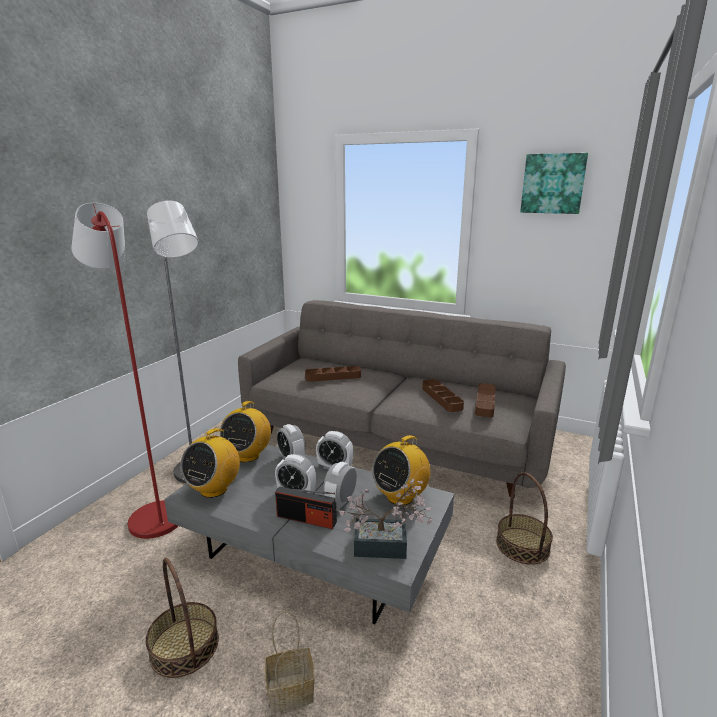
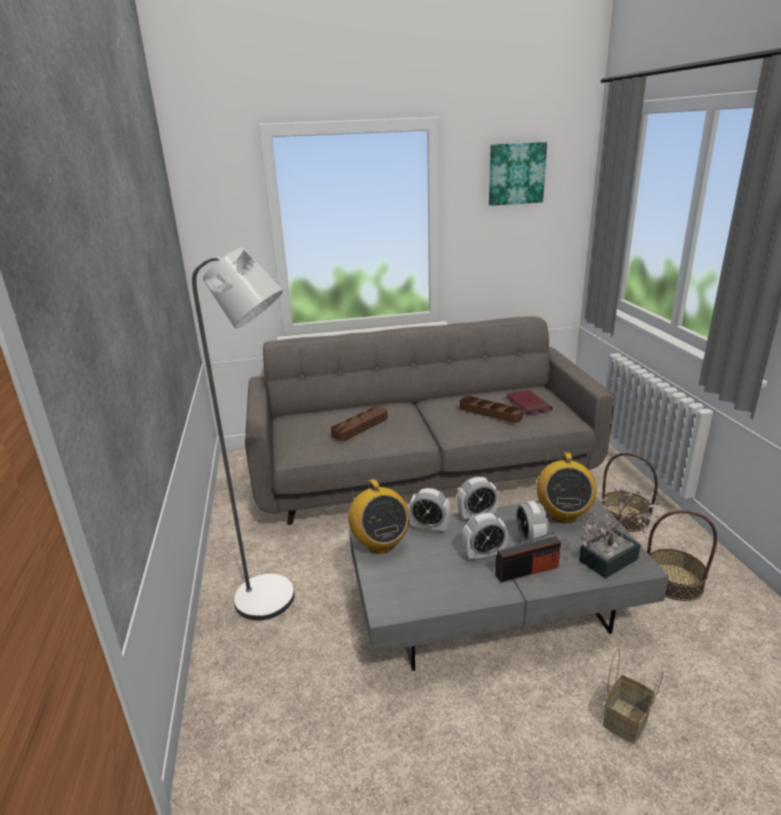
camera: 35 degrees left, 5 degrees up
red floor lamp [71,203,178,539] -> none
basket [146,558,219,678] -> basket moved to [647,510,717,601]
radio [180,428,240,498] -> none
brown tray [475,383,496,418] -> red book [506,390,552,415]

